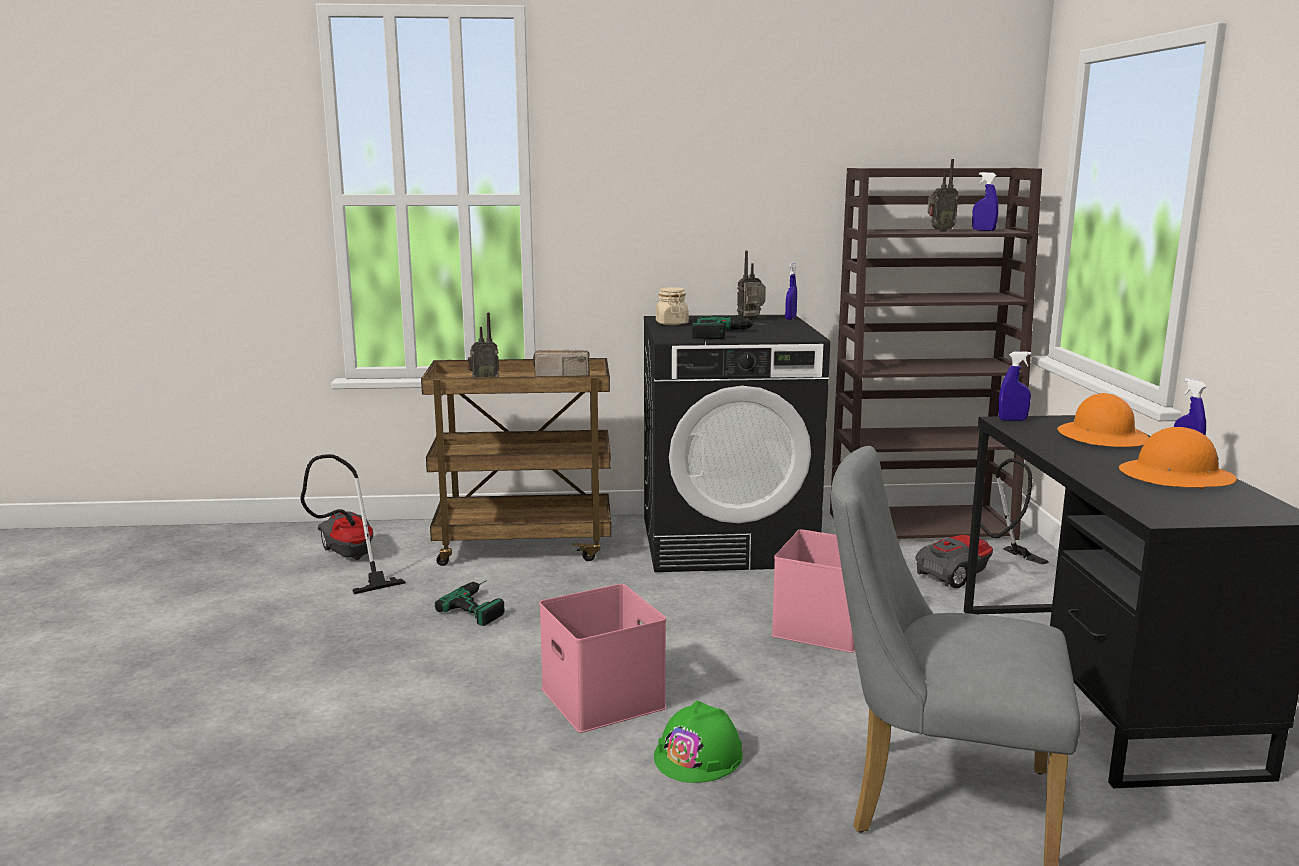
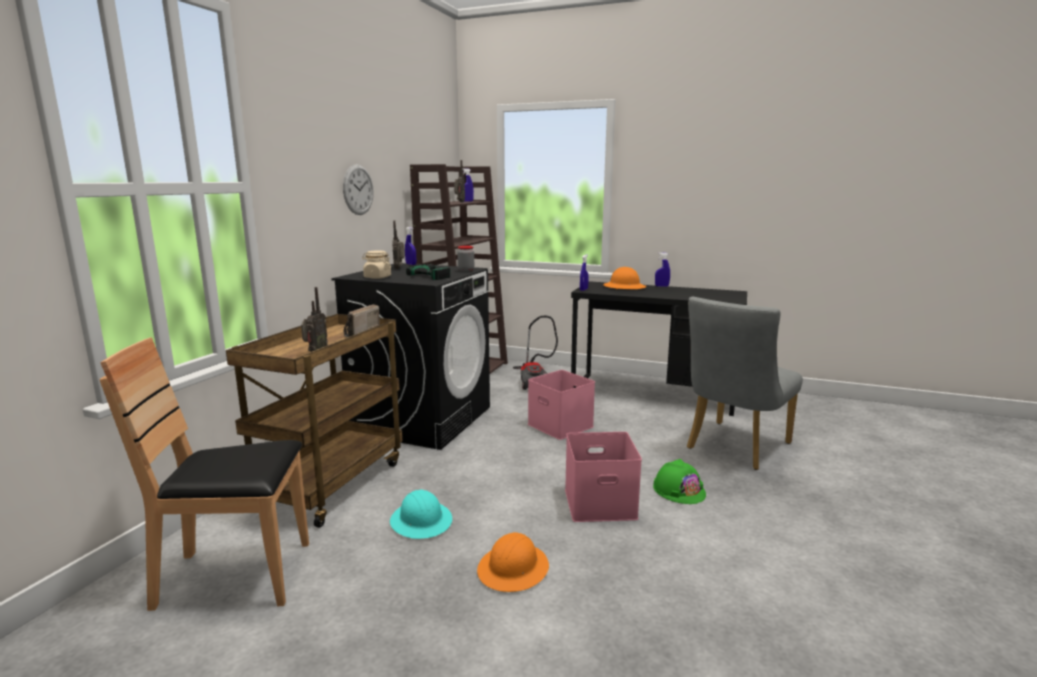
camera: 65 degrees left, 0 degrees up
vacuum cleaner [301,454,406,594] -> brown chair [99,337,309,611]
power drill [435,580,505,626] -> turquoise hard hat [390,489,452,539]
orange hard hat [1119,427,1237,489] -> orange hard hat moved to [477,532,549,592]
none -> wall clock [343,164,374,215]
none -> jar [457,246,474,272]

